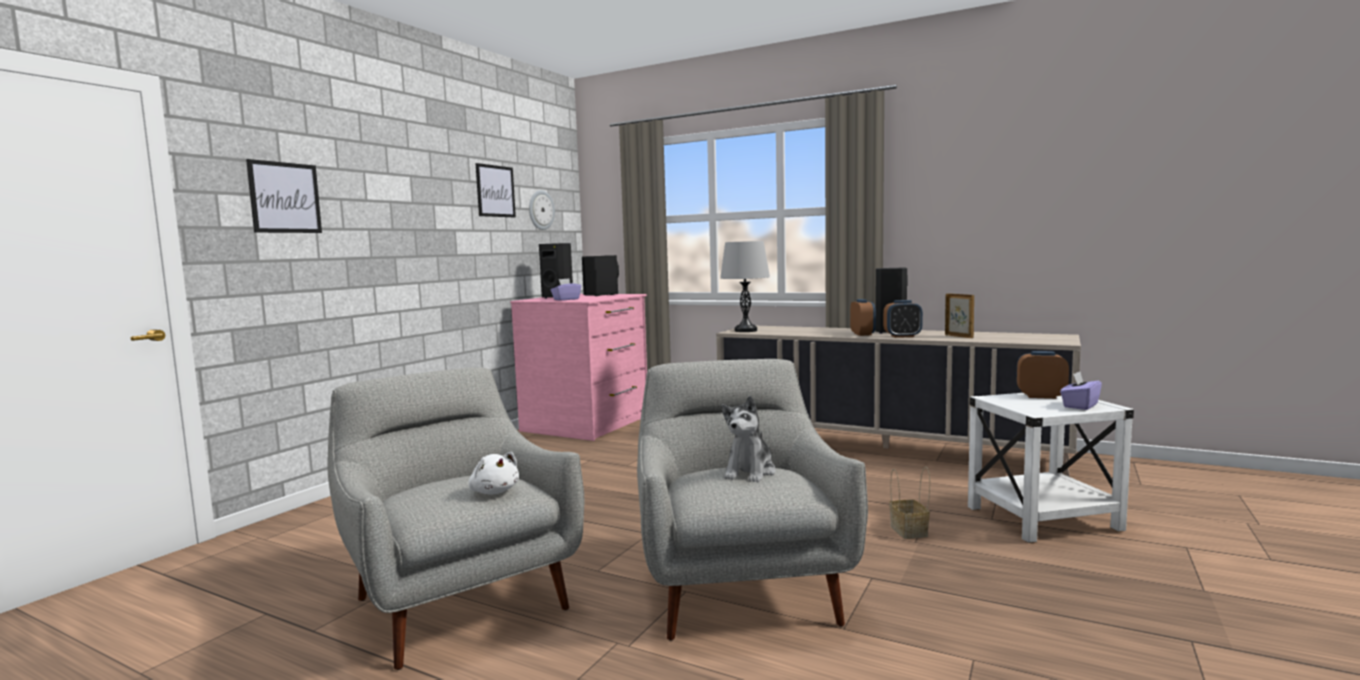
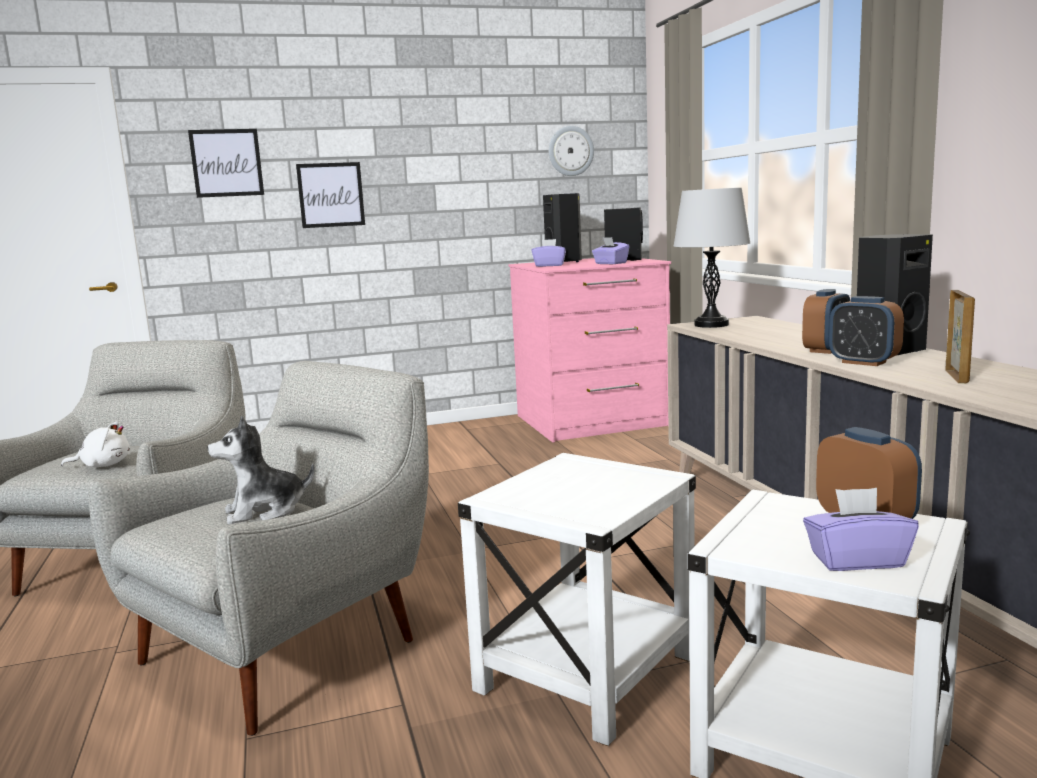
camera: 45 degrees right, 5 degrees up
white plush toy [468,452,519,495] -> white plush toy turned 105 degrees counterclockwise [61,421,130,467]
picture [476,163,516,217] -> picture moved to [296,162,365,228]
basket [889,467,930,539] -> white side table [458,453,696,746]
none -> purple tissue box [592,237,630,265]

